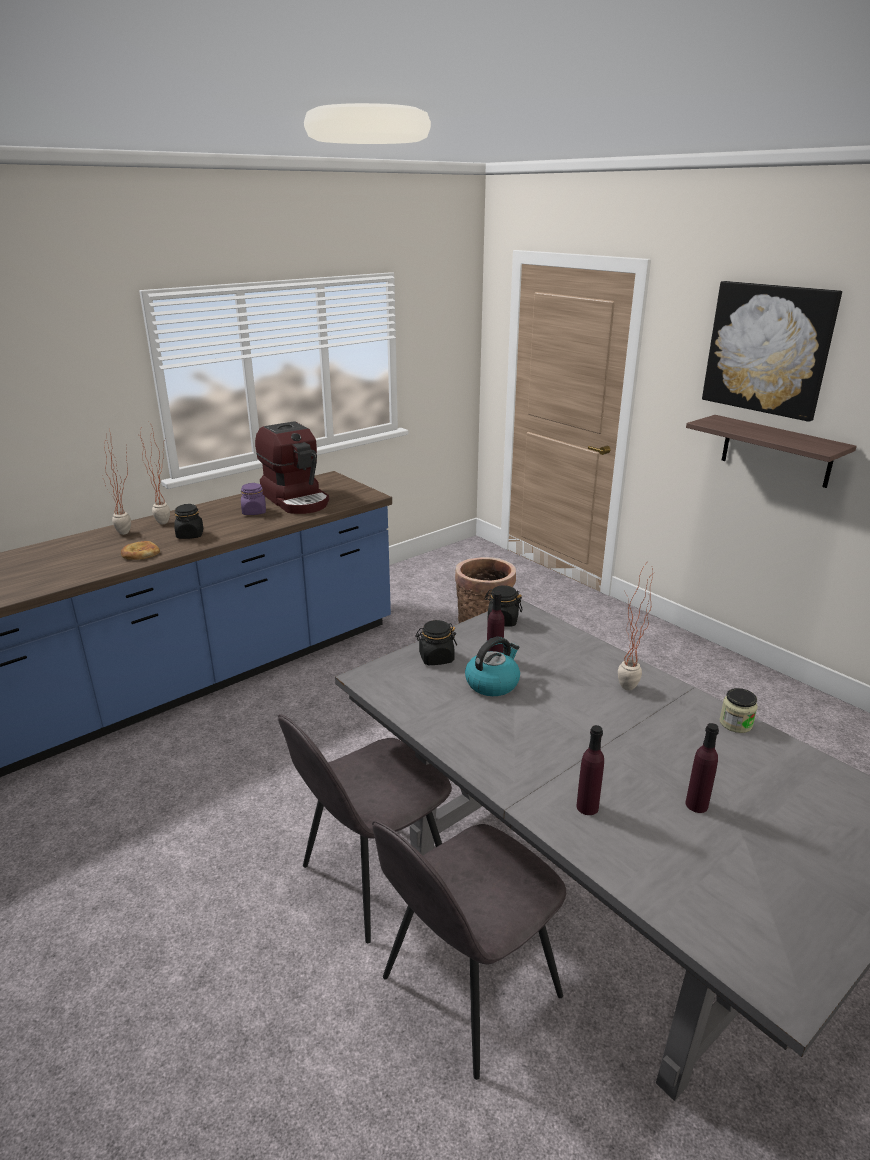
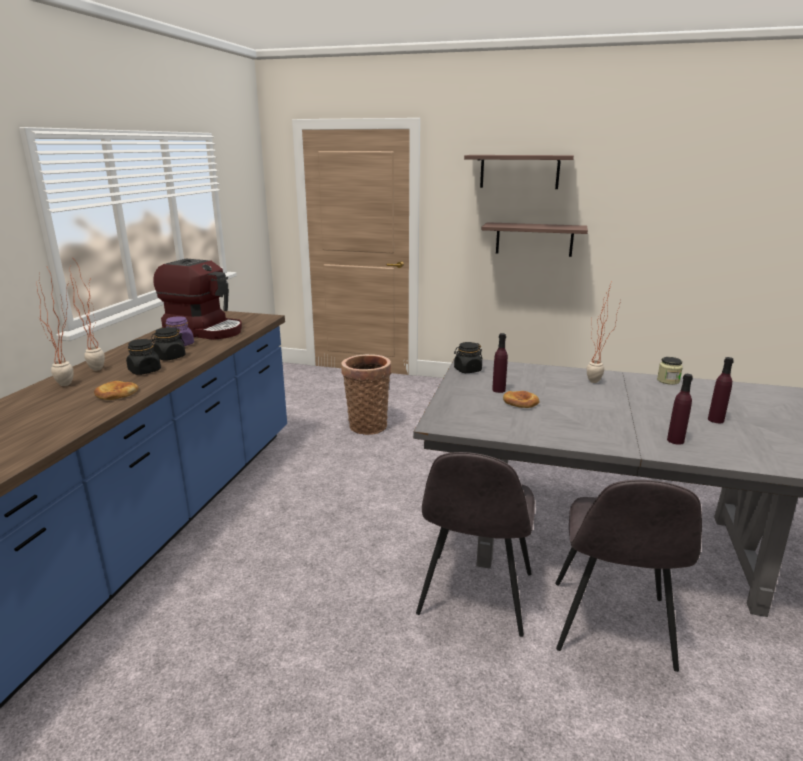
camera: 35 degrees left, 5 degrees down
black jar [415,620,457,665] -> black jar moved to [150,327,185,361]
kettle [465,637,520,696] -> bread [503,391,540,408]
picture [702,281,842,422] -> shelf [464,155,574,189]

